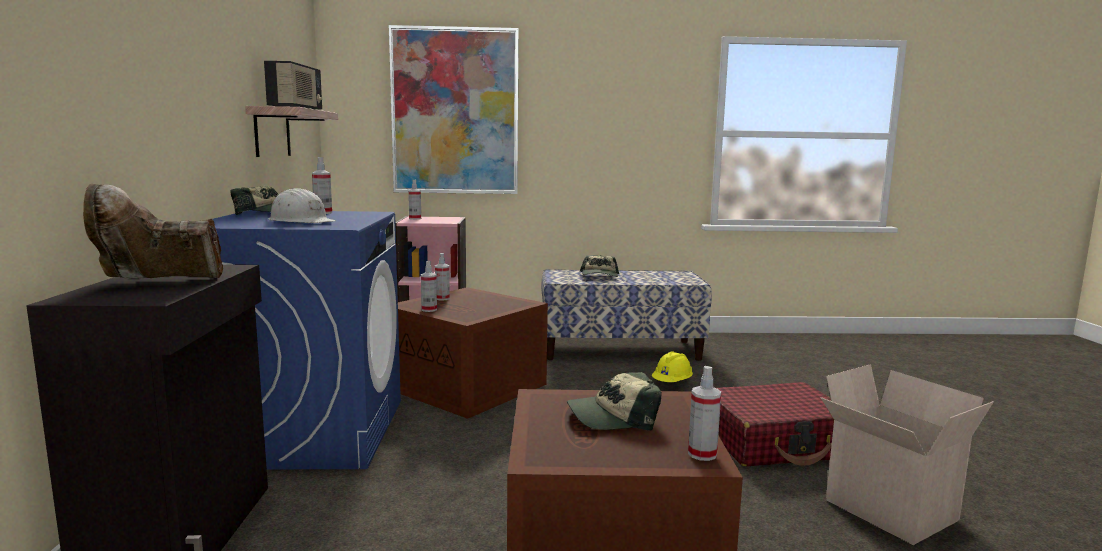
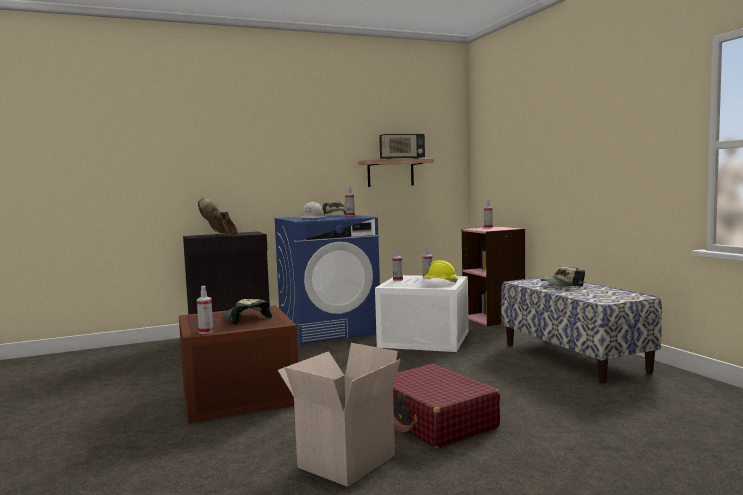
camera: 70 degrees right, 5 degrees down
picture [389,25,519,194] -> none
brown storage box [398,287,548,419] -> white storage box [375,275,469,352]
yellow hard hat [652,351,693,382] -> yellow hard hat moved to [423,260,458,284]

